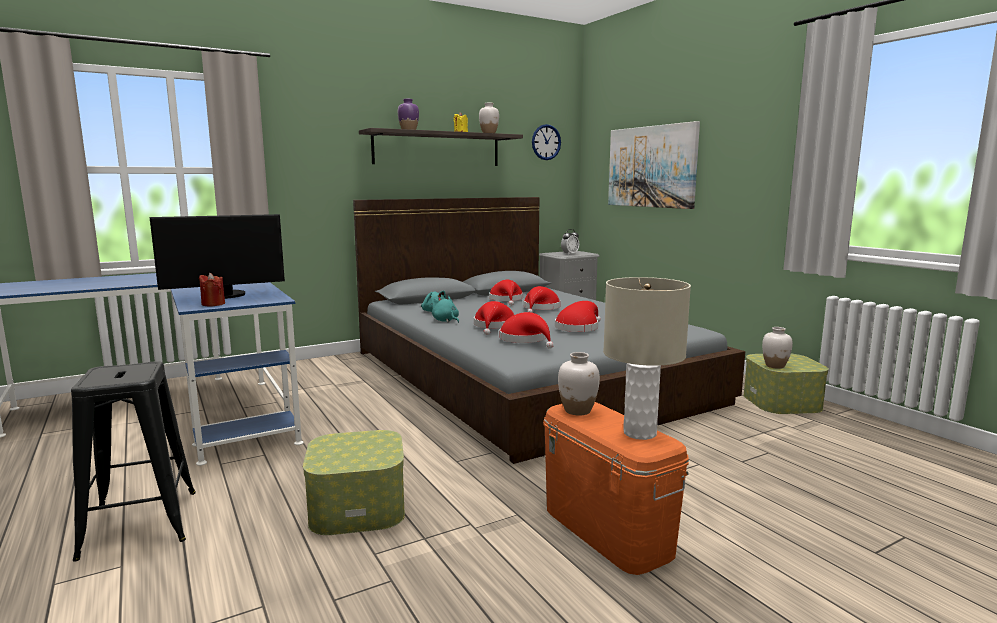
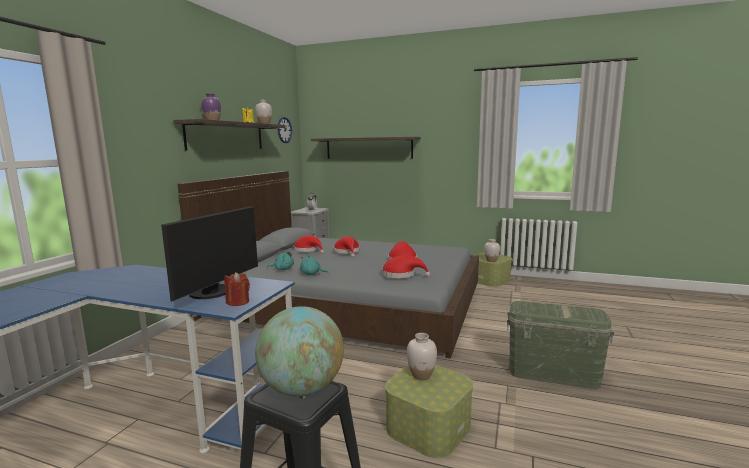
camera: 40 degrees left, 0 degrees up
red hat [474,301,514,335] -> none
orange storage box [543,402,689,575] -> green storage box [507,301,614,389]
white vase [558,352,600,415] -> white vase moved to [407,333,437,380]
beige table lamp [603,277,691,440] -> none
picture [608,121,700,209] -> shelf [311,137,421,159]
none -> globe [255,306,344,397]

